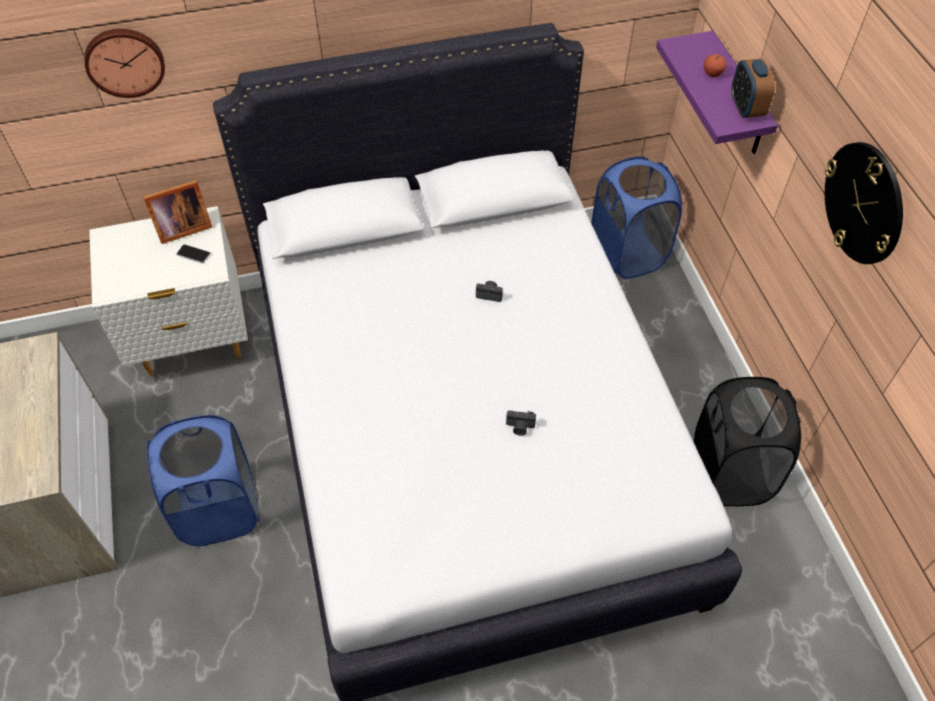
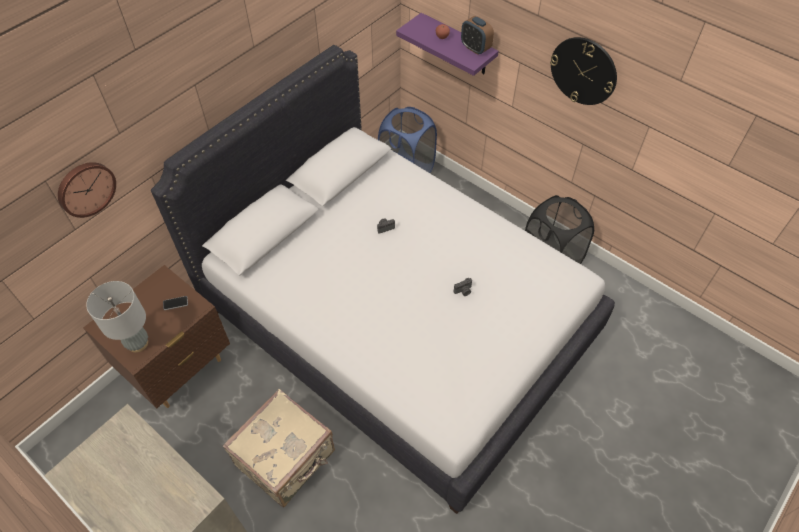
camera: 35 degrees left, 0 degrees up
white nightstand [89,206,248,376] -> brown nightstand [83,265,230,409]
picture frame [143,180,212,244] -> none
blue laundry basket [147,415,260,546] -> beige suitcase [223,389,335,508]
none -> grey table lamp [86,281,148,353]

